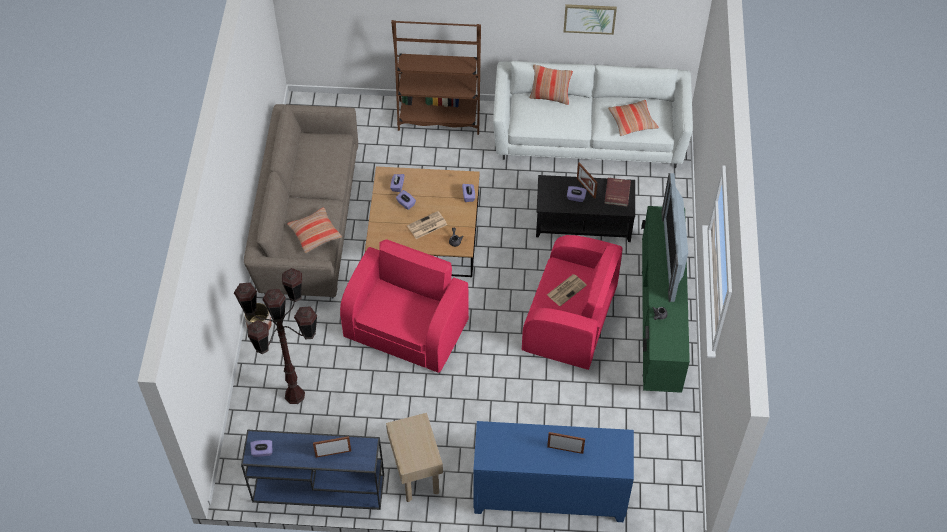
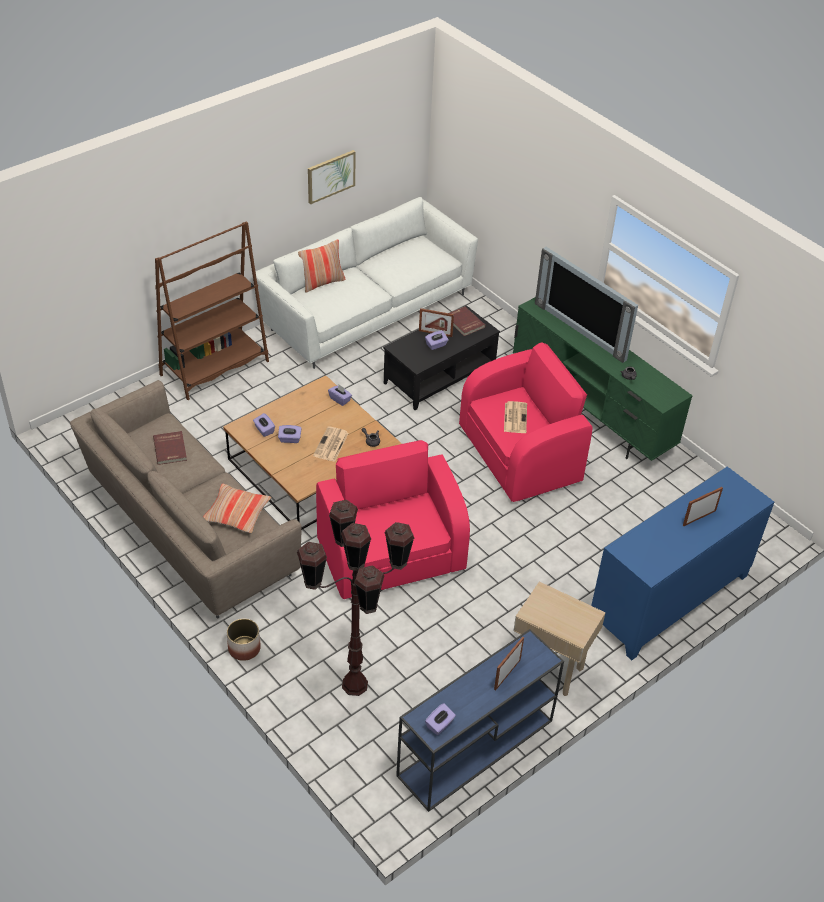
camera: 45 degrees left, 10 degrees down
pillow [608,100,659,136] -> none
none -> red book [153,431,187,465]

